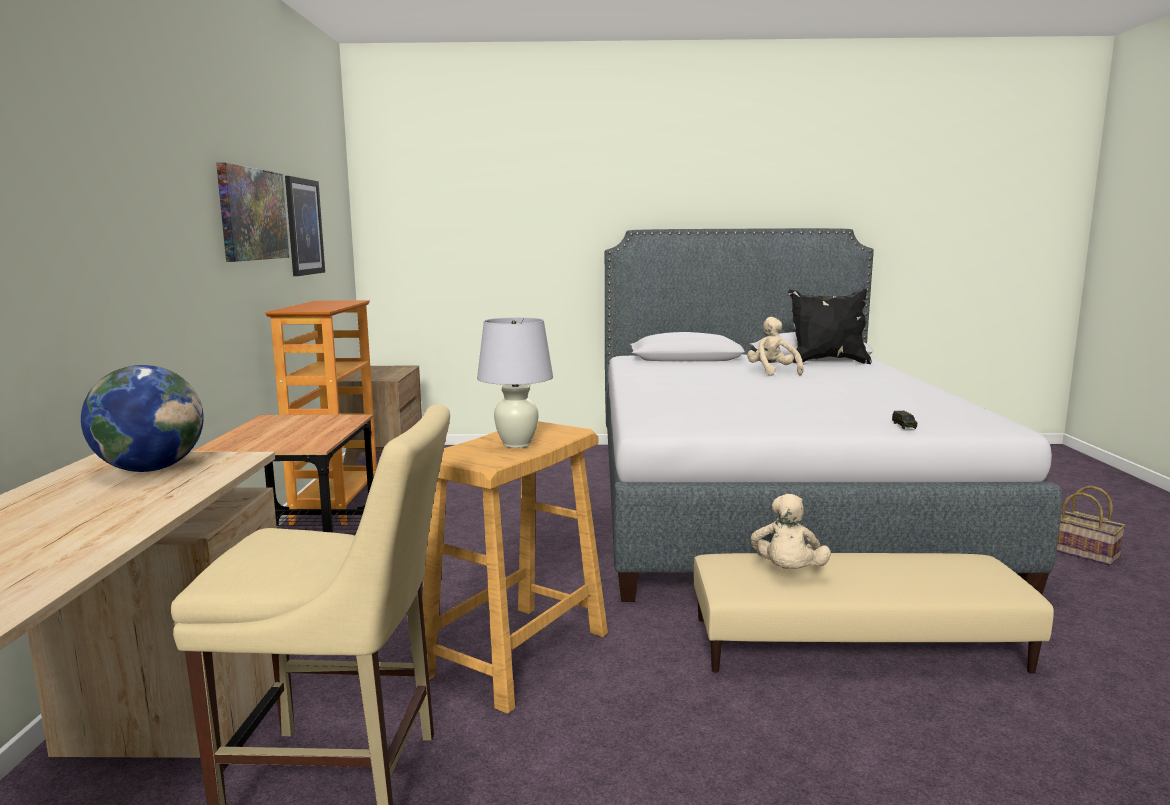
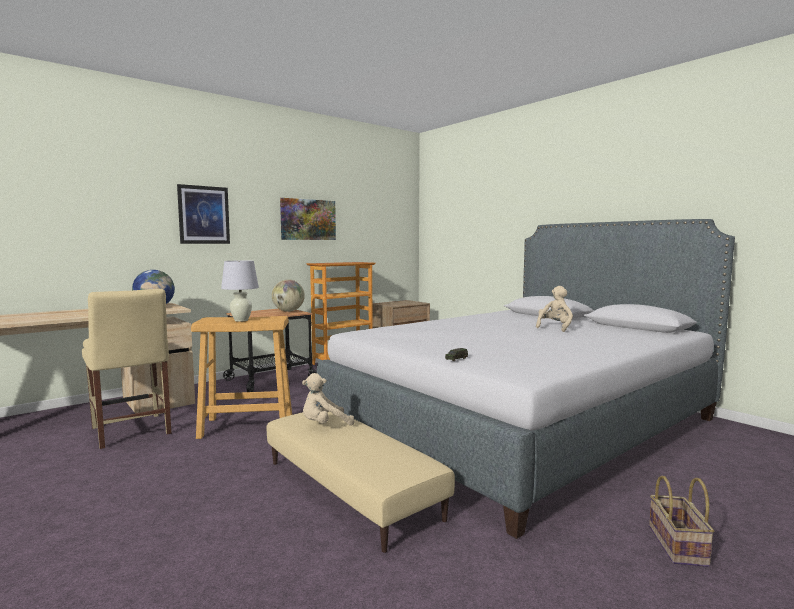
camera: 50 degrees right, 5 degrees down
picture [285,176,325,276] -> picture moved to [177,184,230,244]
black pillow [788,289,872,364] -> none
none -> globe [272,279,305,312]

